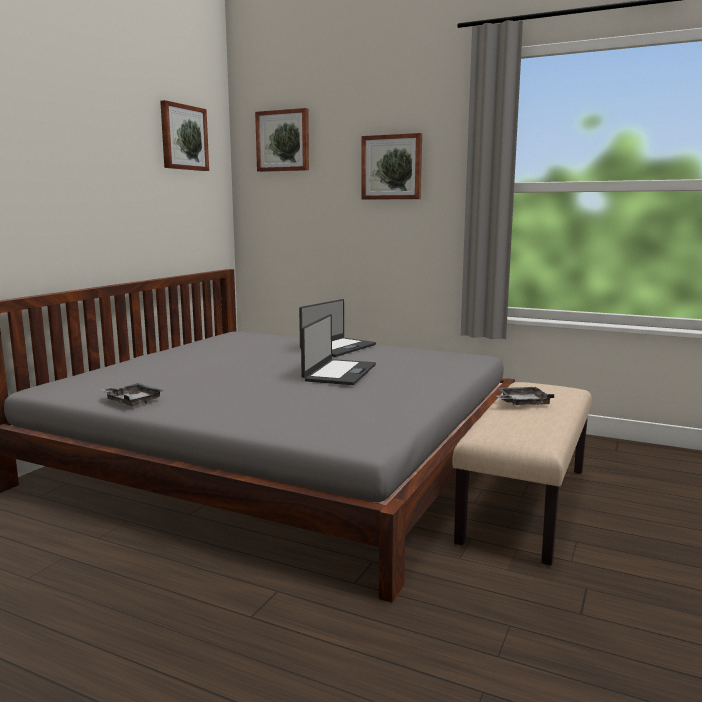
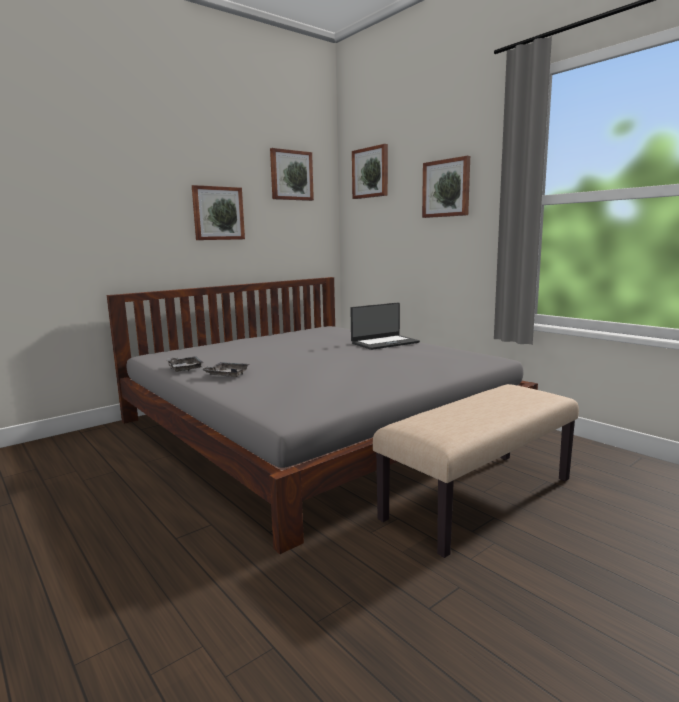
camera: 25 degrees right, 0 degrees up
laptop [301,314,376,385] -> none
grey tray [496,387,554,405] -> grey tray moved to [200,362,250,377]
none -> picture [192,185,245,240]

